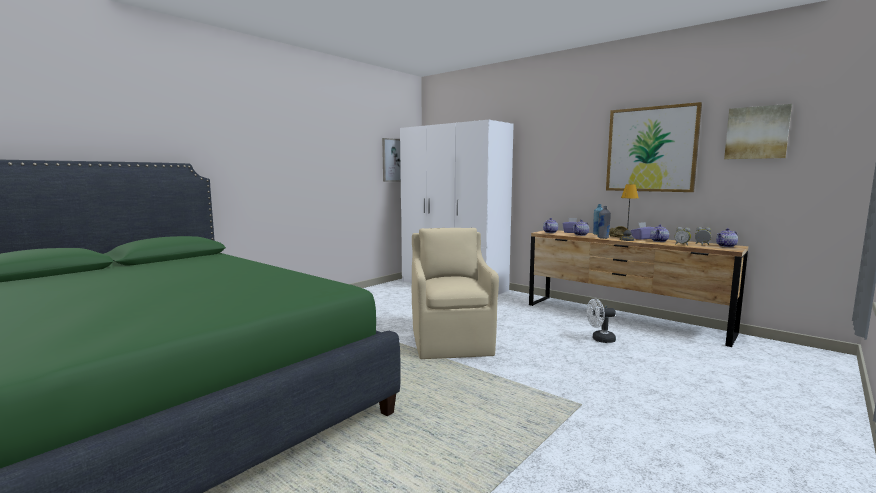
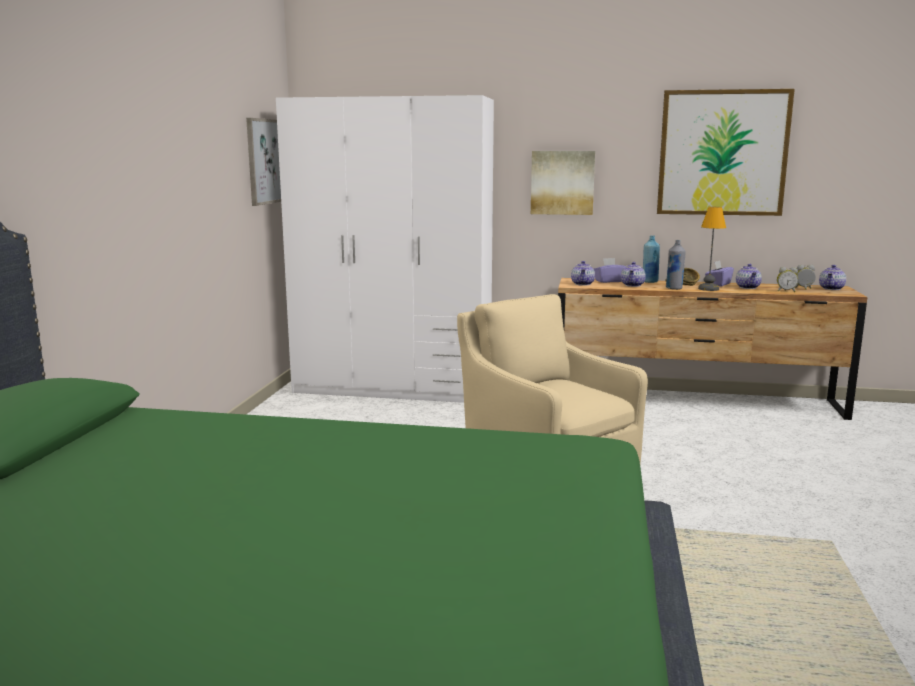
camera: 30 degrees left, 5 degrees up
white fan [586,298,616,343] -> none
picture [724,104,792,159] -> picture moved to [531,151,595,215]

